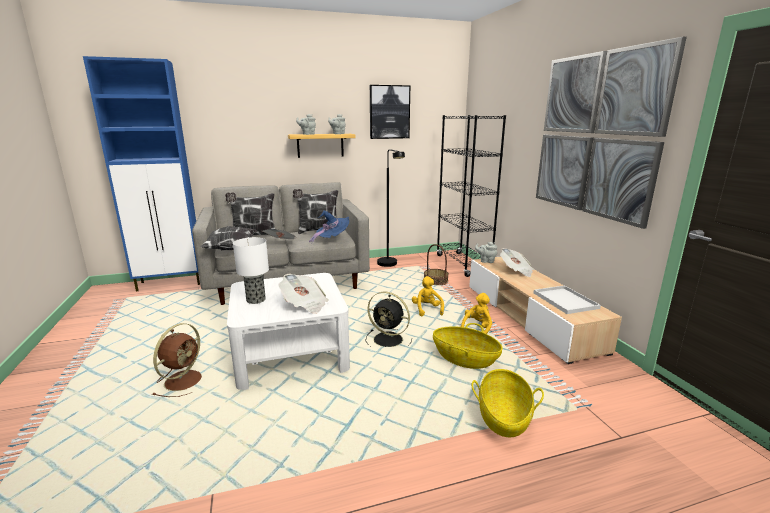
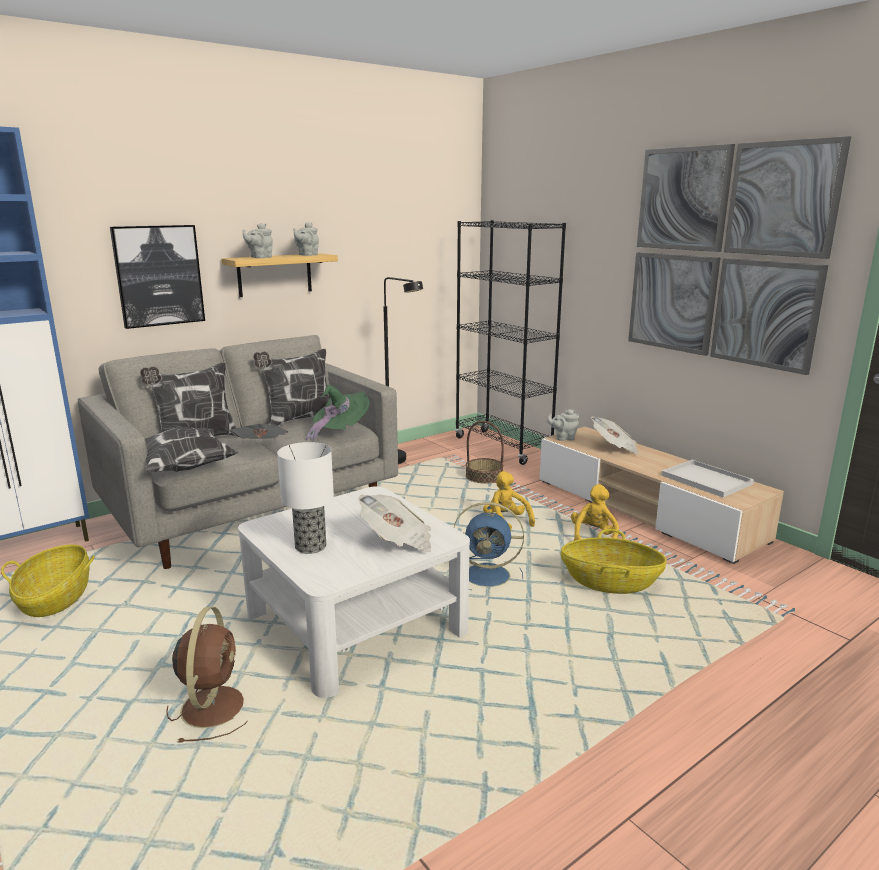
camera: 20 degrees left, 0 degrees up
blue hat [309,210,349,244] -> green hat [306,385,370,442]
black fan [365,292,412,347] -> blue fan [454,502,524,590]
picture [370,85,410,139] -> picture moved to [110,225,205,329]
basket [472,369,544,437] -> basket moved to [1,544,95,617]

